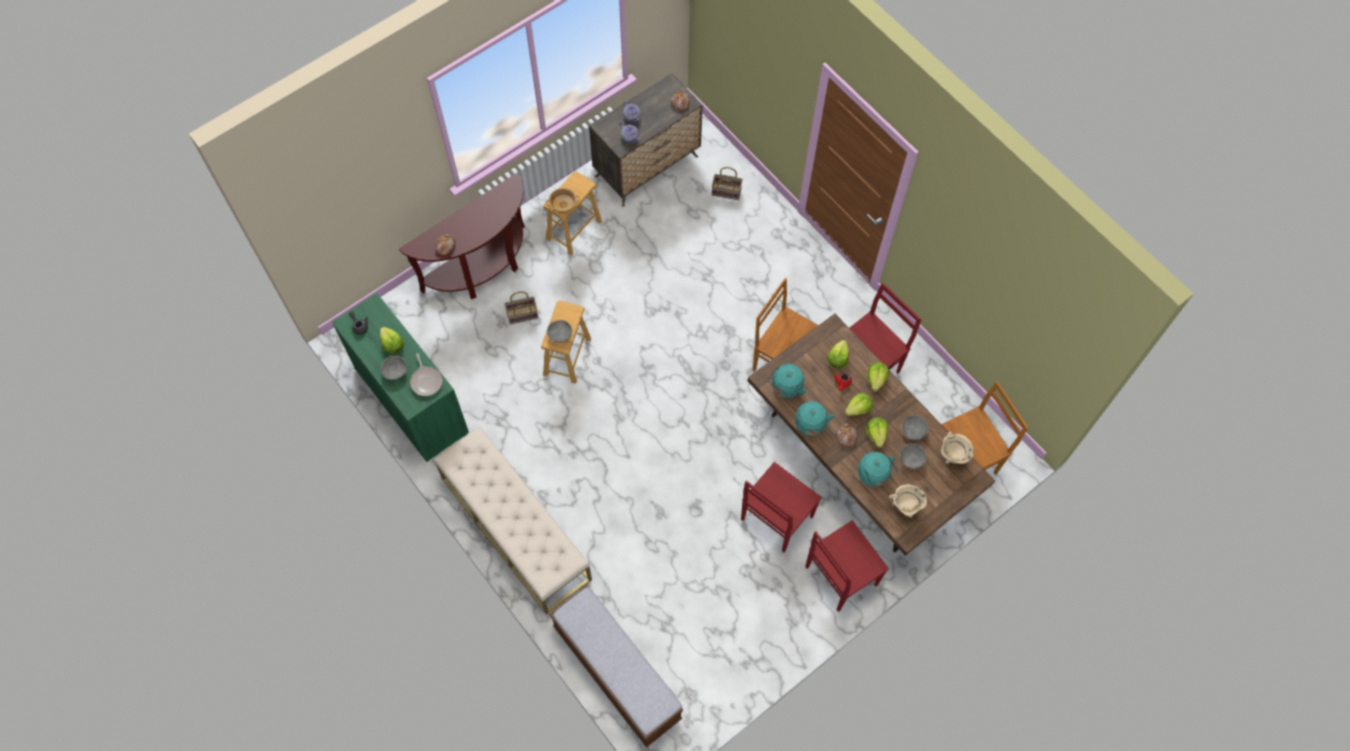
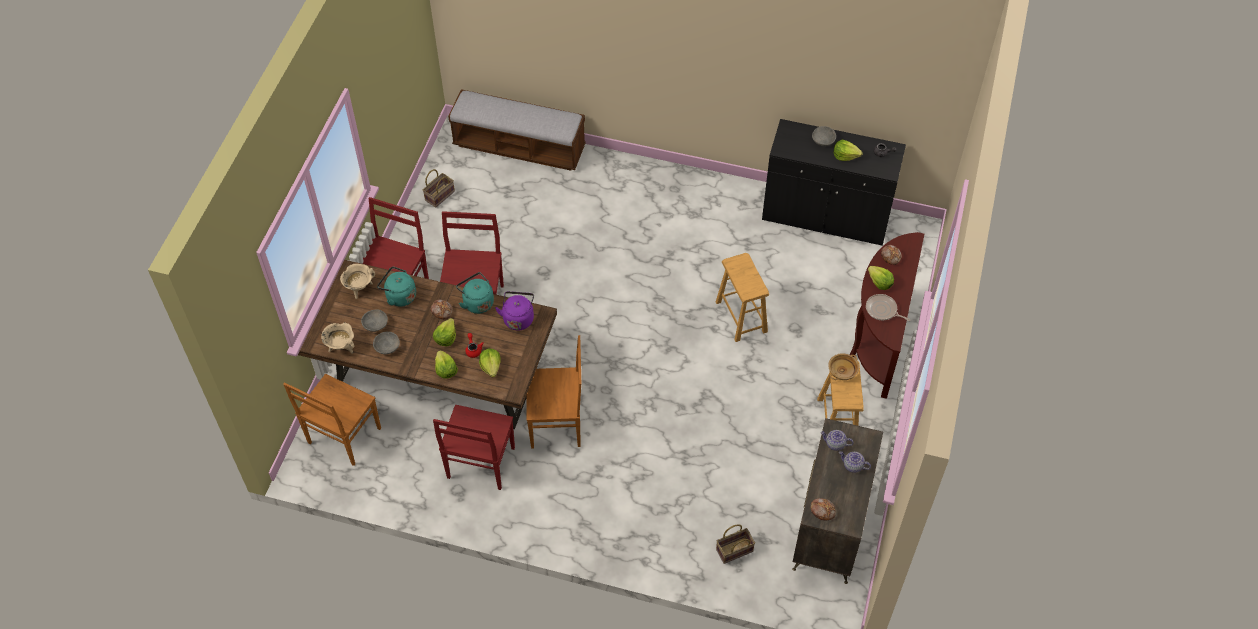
camera: 145 degrees right, 10 degrees down
green cabinet [332,293,469,462] -> black cabinet [762,119,906,246]
frying pan [410,353,442,396] -> frying pan moved to [866,294,910,321]
beige bench [434,427,592,614] -> none
basket [505,291,538,324] -> basket moved to [423,169,455,208]
grey bowl [547,320,572,343] -> none
turquoise kettle [768,364,807,398] -> purple kettle [495,291,534,330]
lettuce [866,417,888,448] -> lettuce moved to [868,266,894,290]

